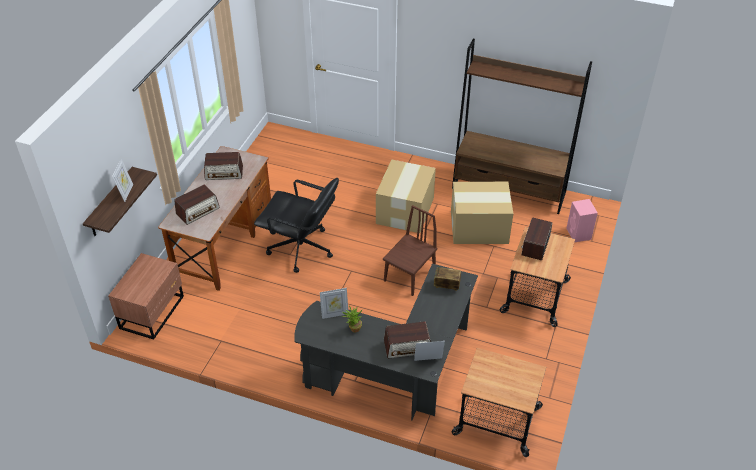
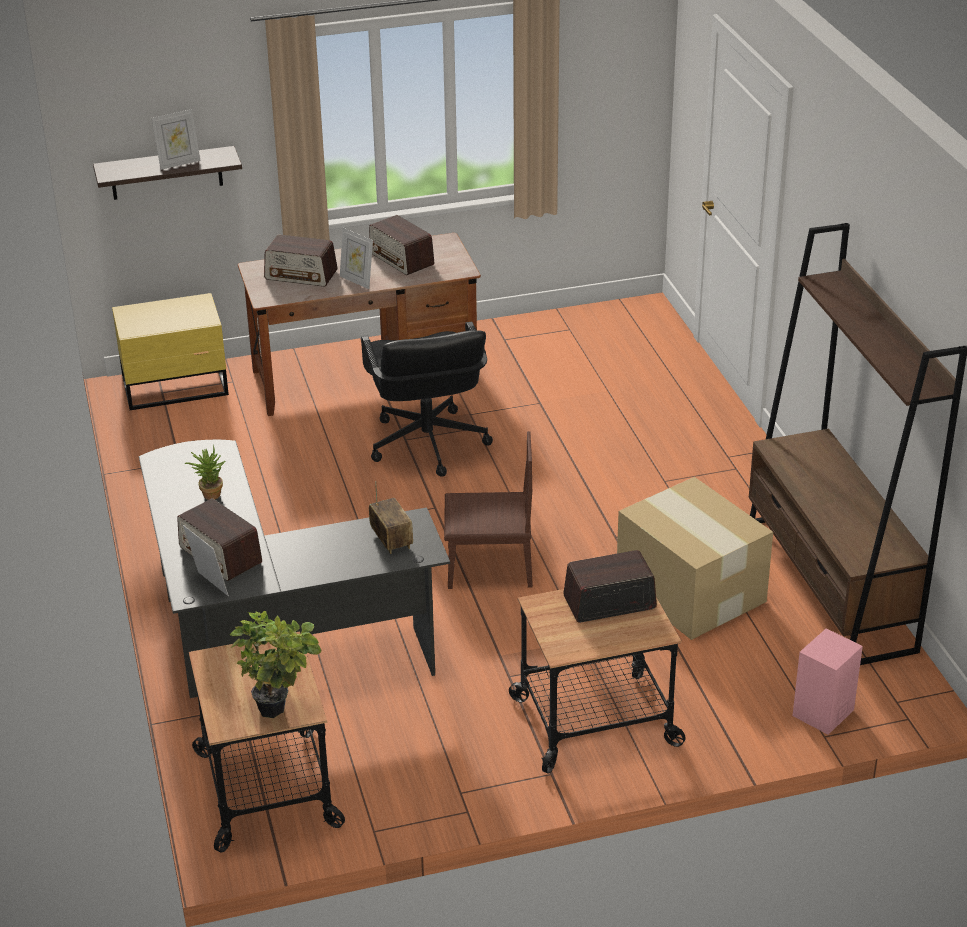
camera: 55 degrees right, 10 degrees down
brown nightstand [108,253,184,340] -> yellow nightstand [112,293,229,410]
picture frame [320,288,348,319] -> picture frame moved to [340,228,373,289]
cardboard box [376,159,436,233] -> none
none -> potted plant [229,611,321,718]

